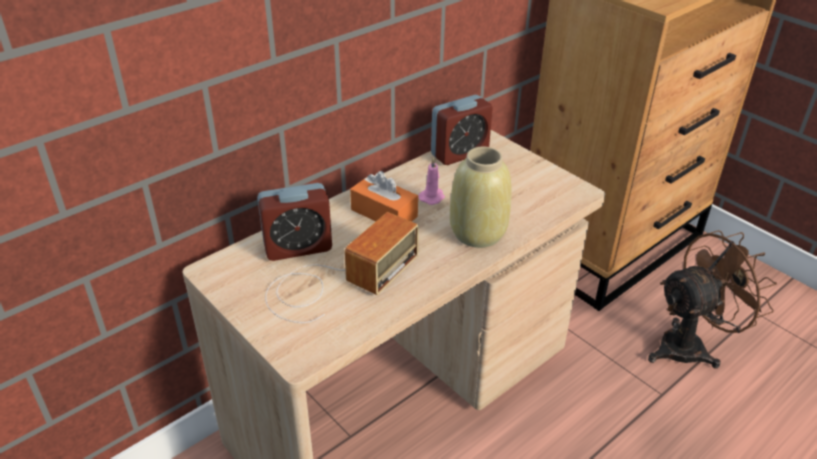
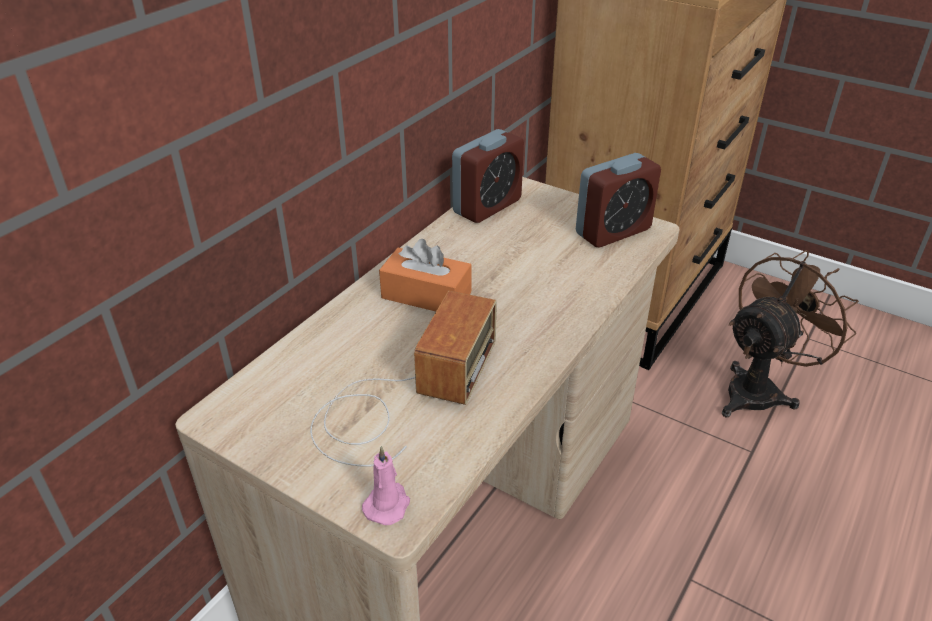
camera: 15 degrees left, 0 degrees up
alarm clock [257,183,332,261] -> alarm clock moved to [576,153,661,247]
pink candle [418,157,445,205] -> pink candle moved to [362,446,410,525]
beige vase [450,147,512,248] -> none

